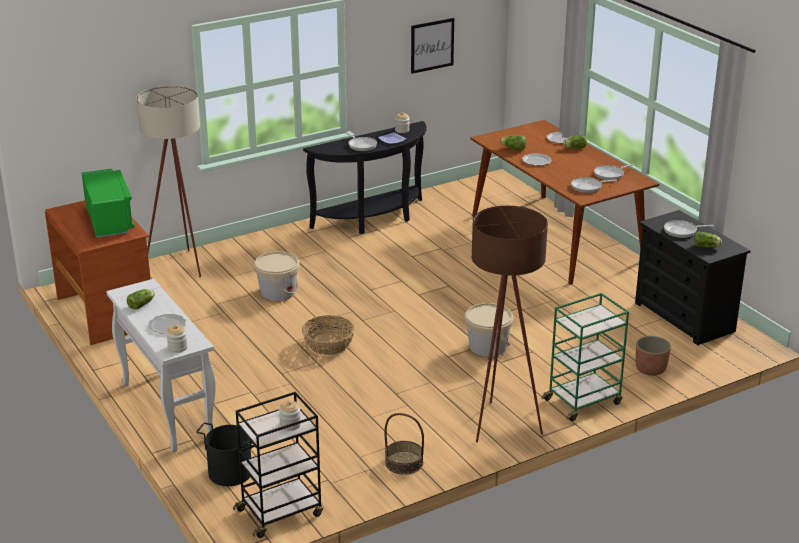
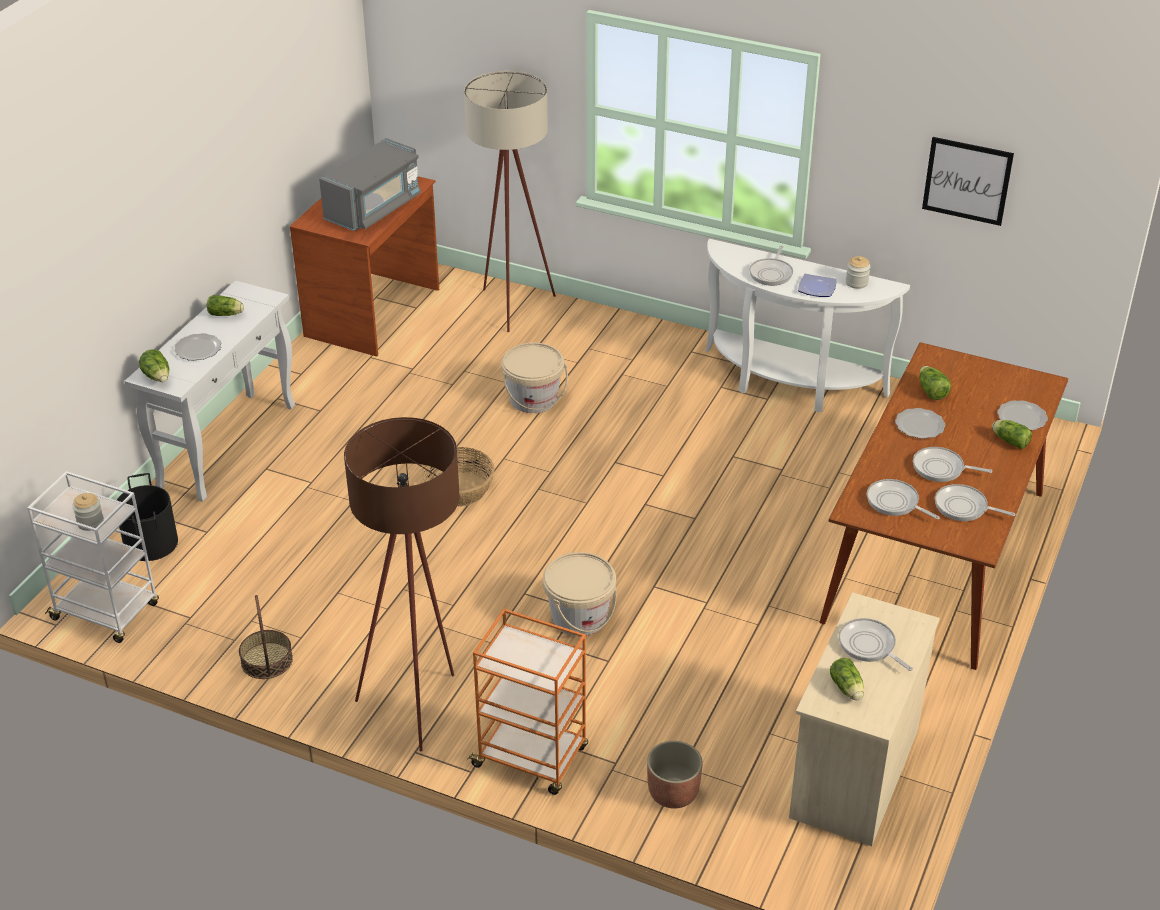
camera: 55 degrees right, 10 degrees up
green microwave [82,168,135,237] -> grey microwave [319,138,421,231]
jar [166,325,188,353] -> lettuce [139,349,169,382]
black cart [233,392,323,538] -> white cart [27,471,159,643]
black console table [303,121,426,234] -> white console table [705,239,910,412]
green cart [541,293,629,421] -> orange cart [467,609,588,795]
black dresser [635,210,751,345] -> beige dresser [789,592,940,846]
none -> frying pan [913,447,992,482]

